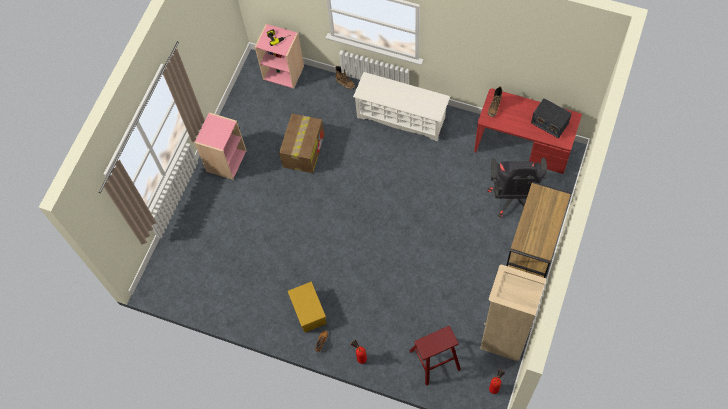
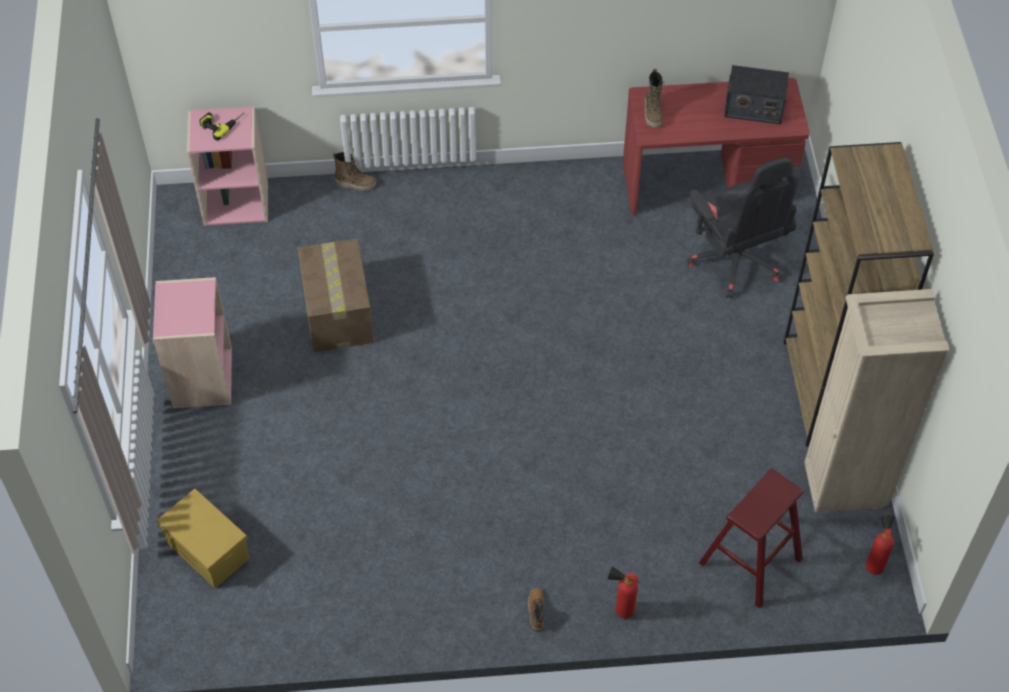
camera: 30 degrees left, 10 degrees down
yellow storage box [288,282,327,333] -> yellow storage box moved to [156,489,250,588]
white shoe rack [353,72,450,141] -> none

